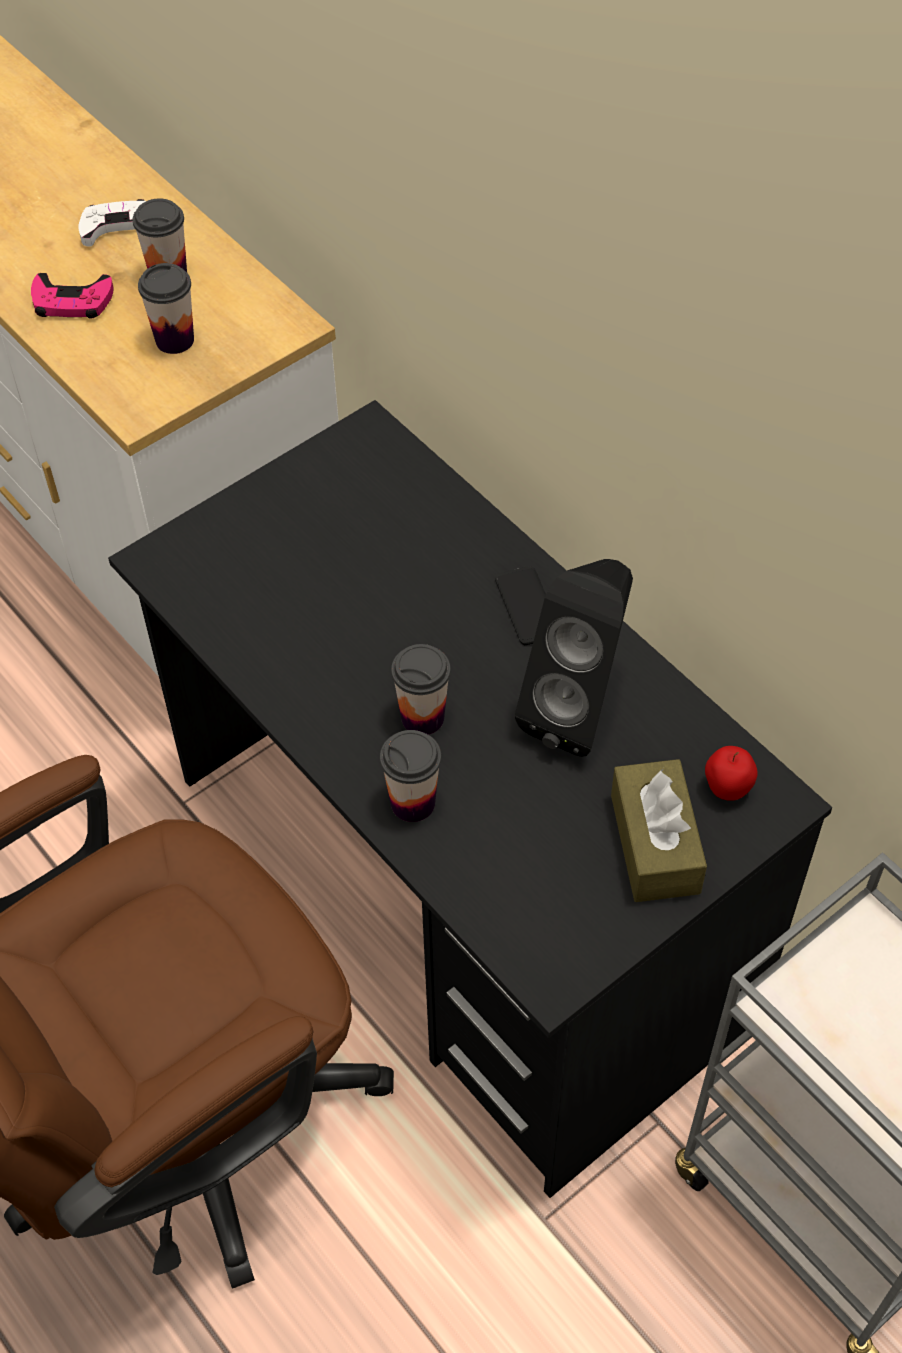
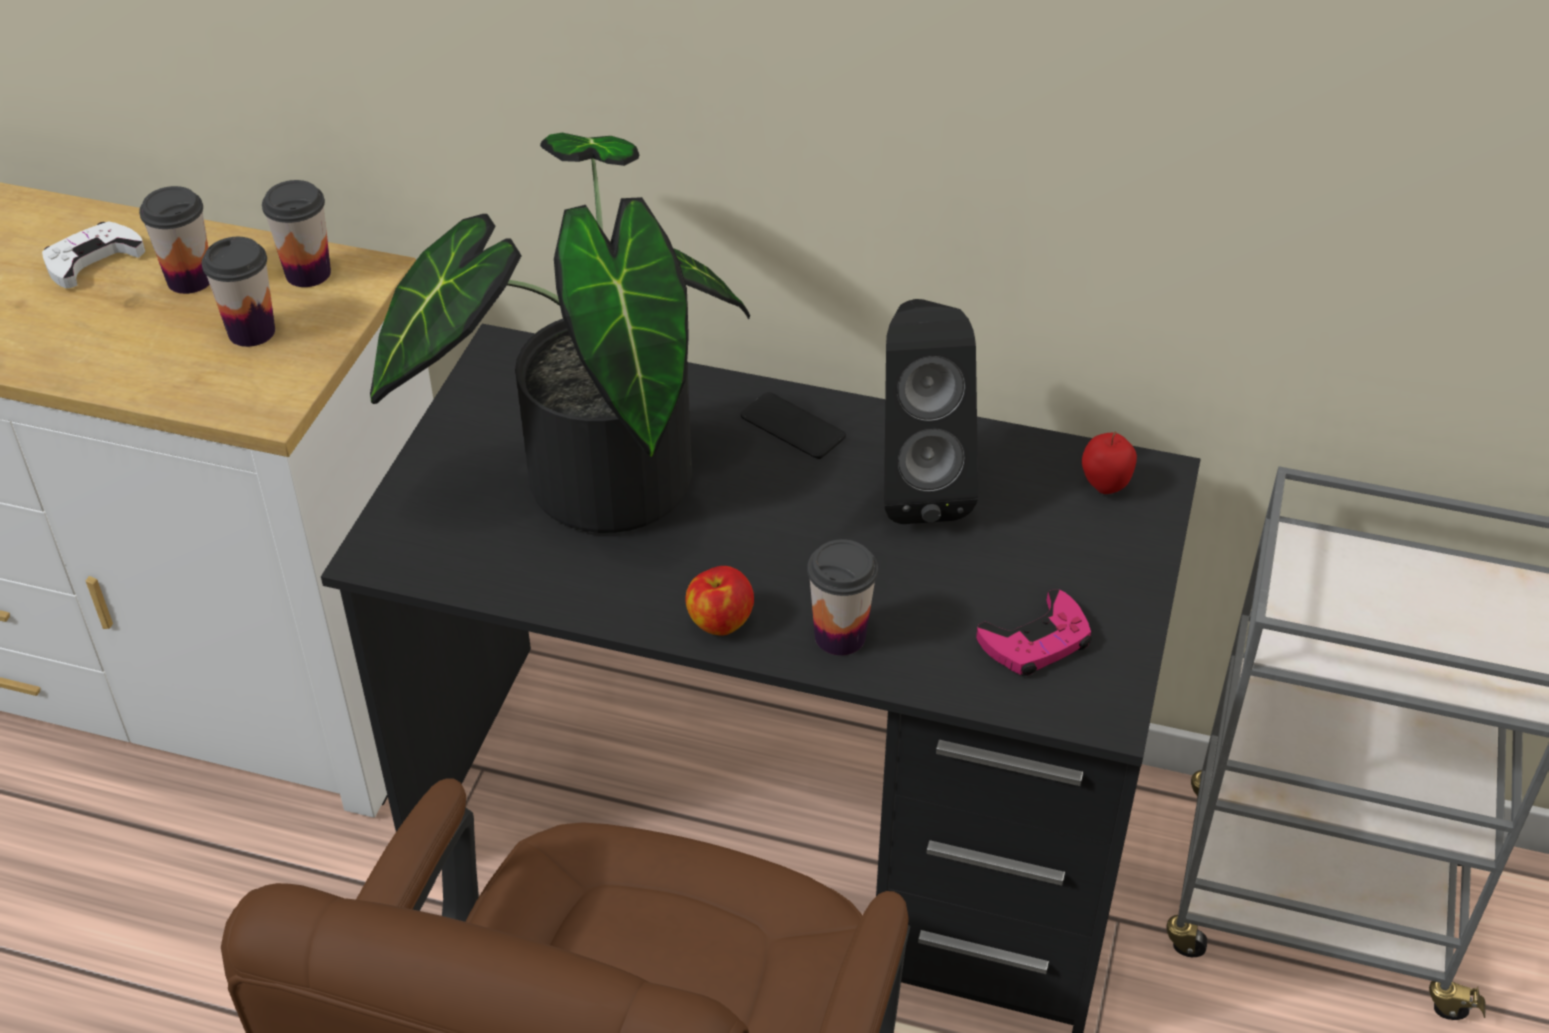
camera: 35 degrees left, 10 degrees down
pink game controller [31,273,114,319] -> pink game controller moved to [976,589,1092,676]
cup [391,644,451,735] -> cup moved to [262,180,331,287]
brown tissue box [611,759,707,902] -> none
none -> potted plant [370,133,750,533]
none -> apple [685,566,754,636]

